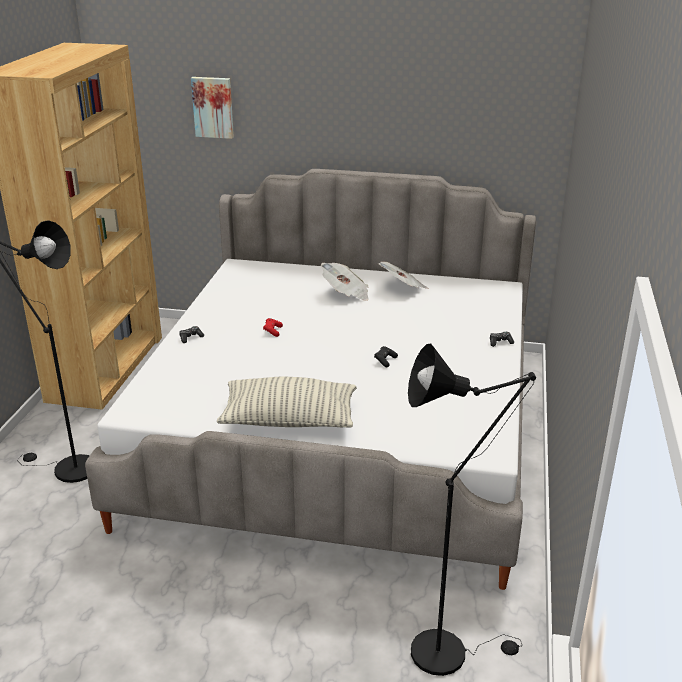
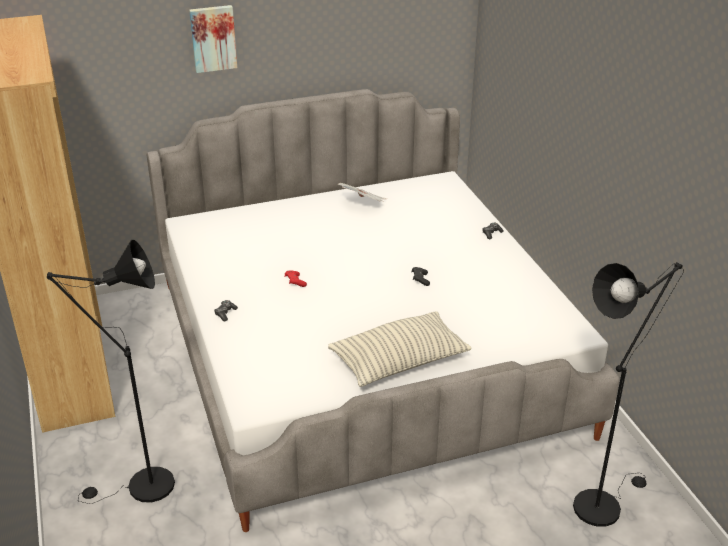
camera: 30 degrees left, 5 degrees up
picture [191,77,234,139] -> picture moved to [189,5,237,73]
newspaper [321,263,368,301] -> none

